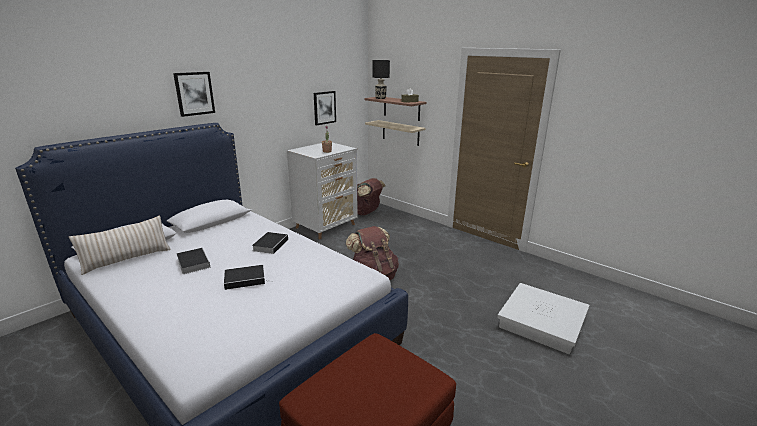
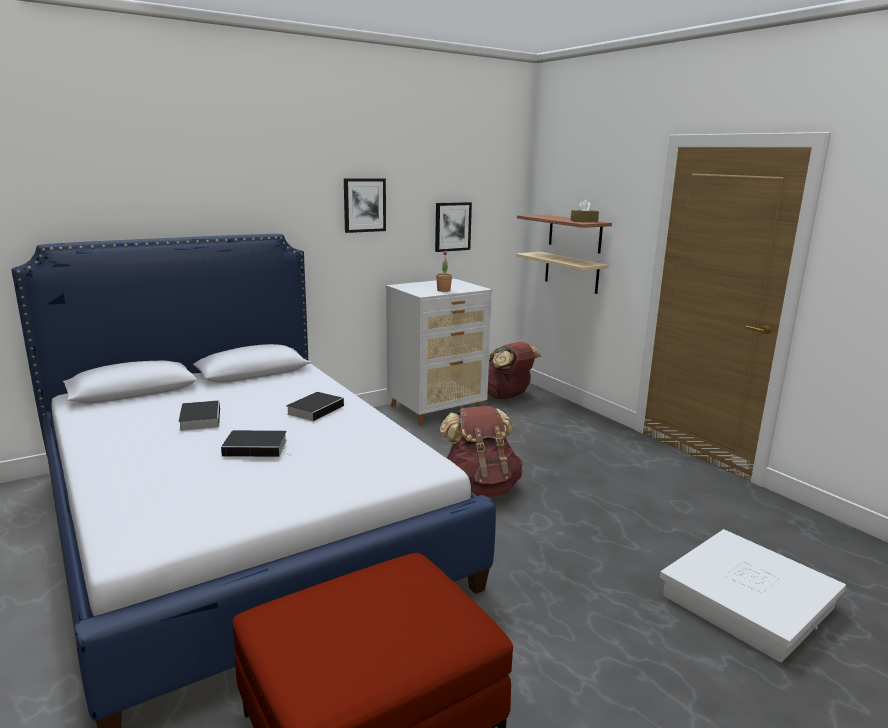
camera: 15 degrees right, 5 degrees down
beige pillow [69,216,171,275] -> none
picture [173,72,215,117] -> picture moved to [344,178,386,233]
black table lamp [373,60,390,99] -> none

